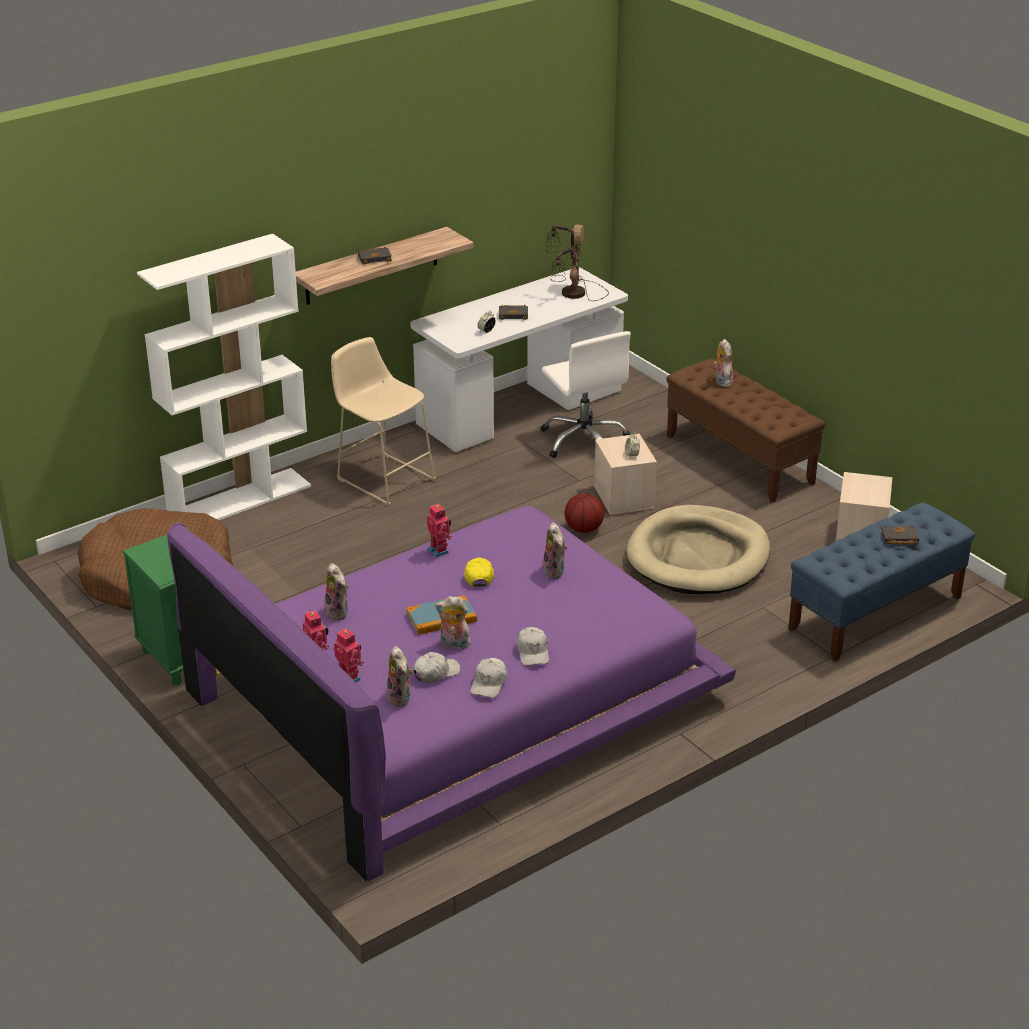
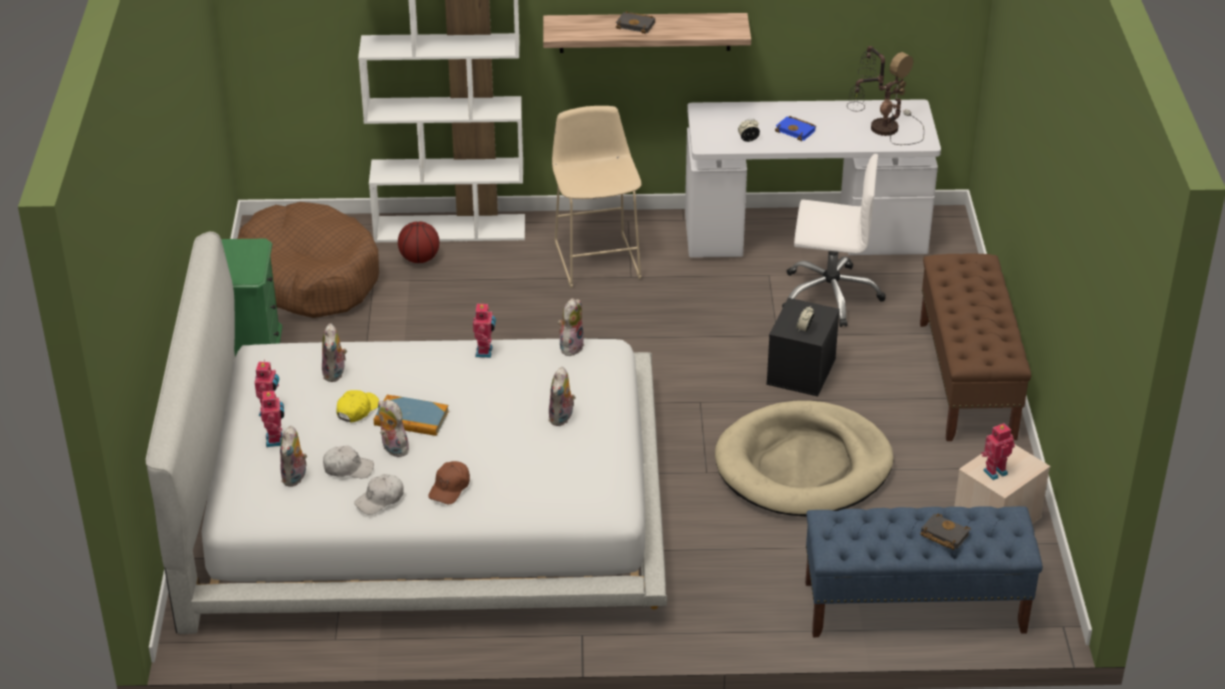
camera: 35 degrees right, 5 degrees up
purple bed [167,506,736,881] -> white bed [146,232,667,634]
yellow cap [464,557,494,587] -> yellow cap moved to [337,390,379,422]
black book [499,305,528,320] -> blue book [775,116,816,141]
white cap [516,627,549,666] -> brown cap [428,461,470,504]
white office chair [541,331,631,458] -> white office chair turned 90 degrees counterclockwise [782,154,886,327]
basketball [565,493,604,533] -> basketball moved to [398,222,439,263]
beige storage box [594,434,657,515] -> black storage box [766,298,840,396]
plush toy [713,339,733,387] -> plush toy moved to [558,298,584,356]
none -> toy robot [981,423,1015,480]

